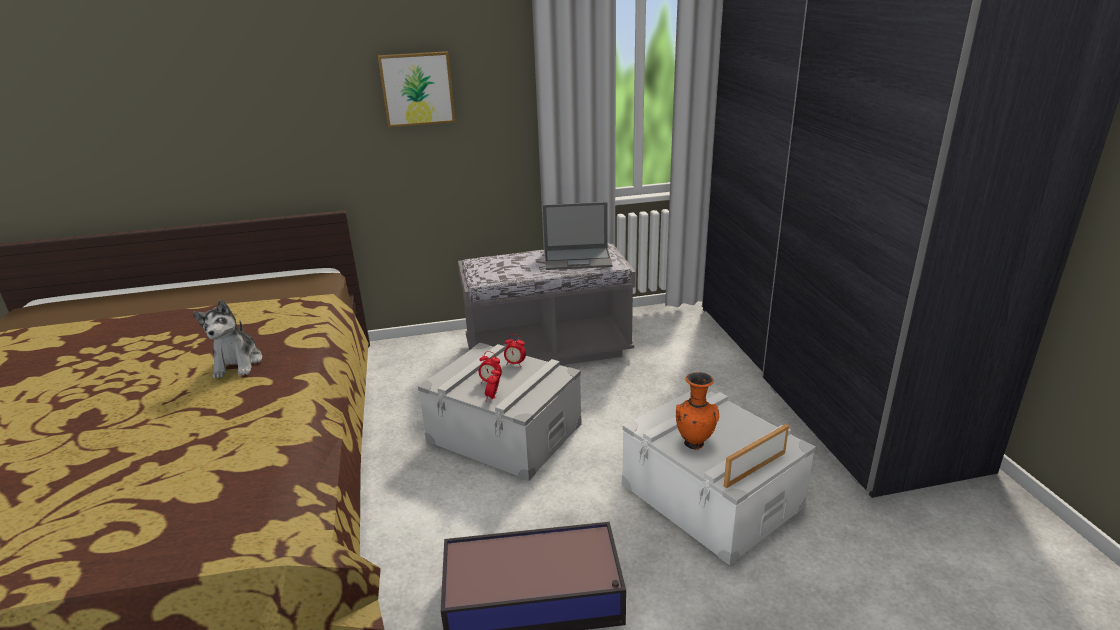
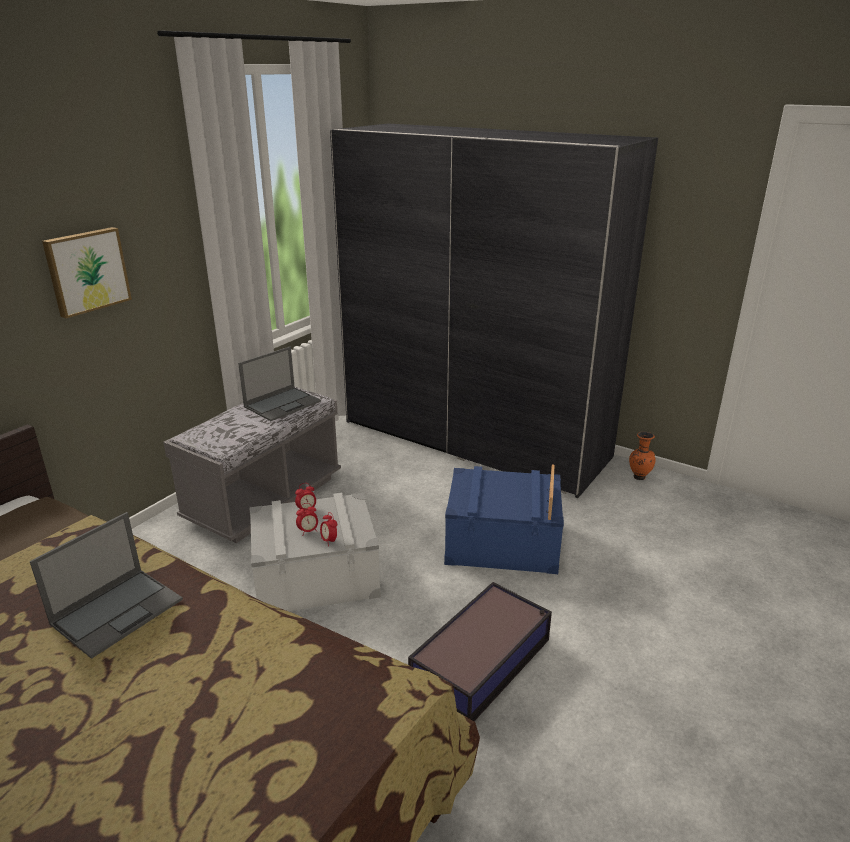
camera: 45 degrees left, 0 degrees up
plush toy [193,299,262,378] -> laptop [30,512,183,659]
white storage box [622,390,816,566] -> blue storage box [444,466,564,574]
orange vase [676,372,719,450] -> orange vase moved to [629,432,656,480]

